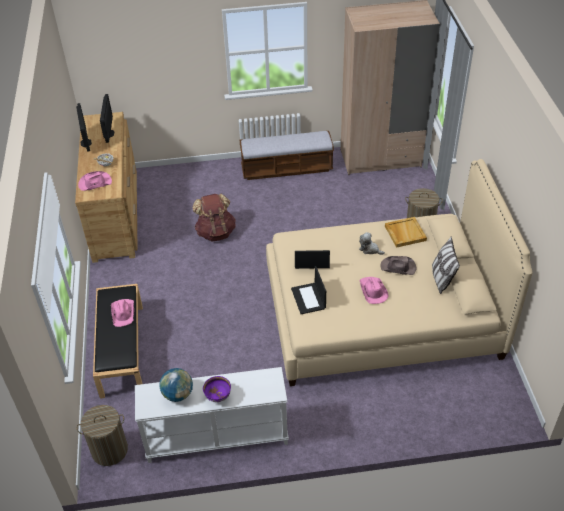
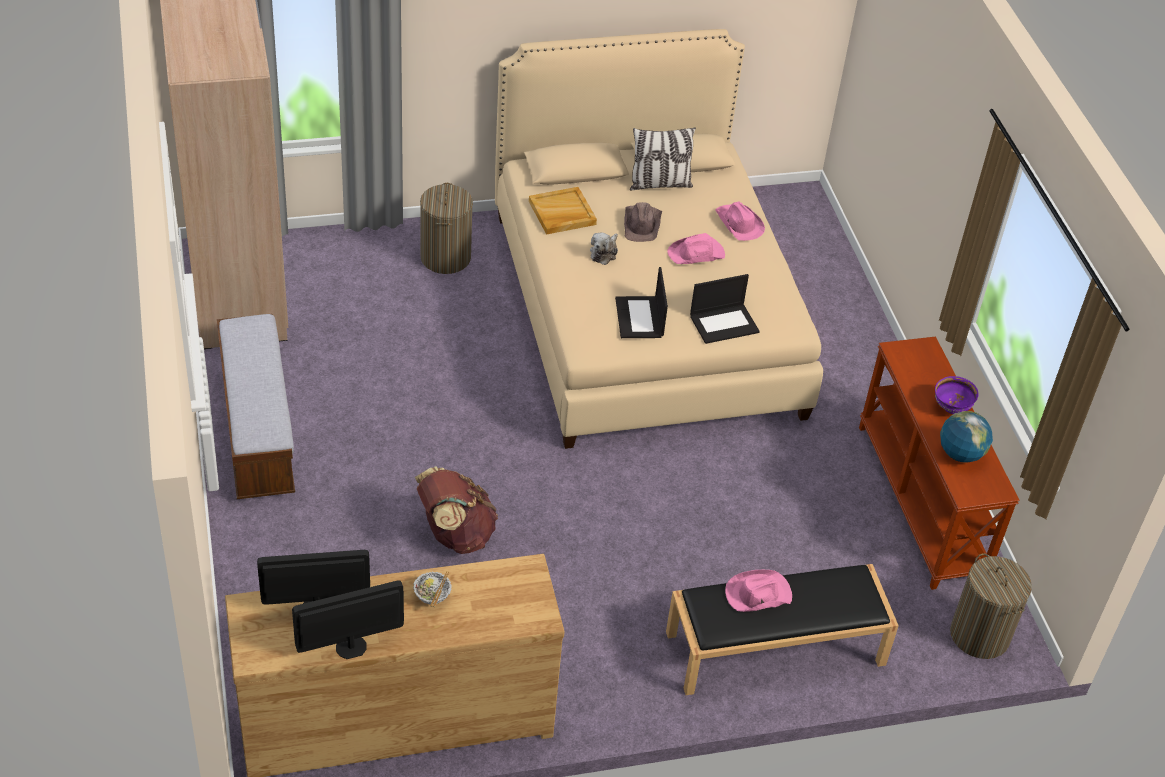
camera: 100 degrees left, 0 degrees up
pink hat [78,171,112,191] -> pink hat moved to [715,201,765,241]
white console table [135,367,289,463] -> brown console table [859,337,1020,590]

